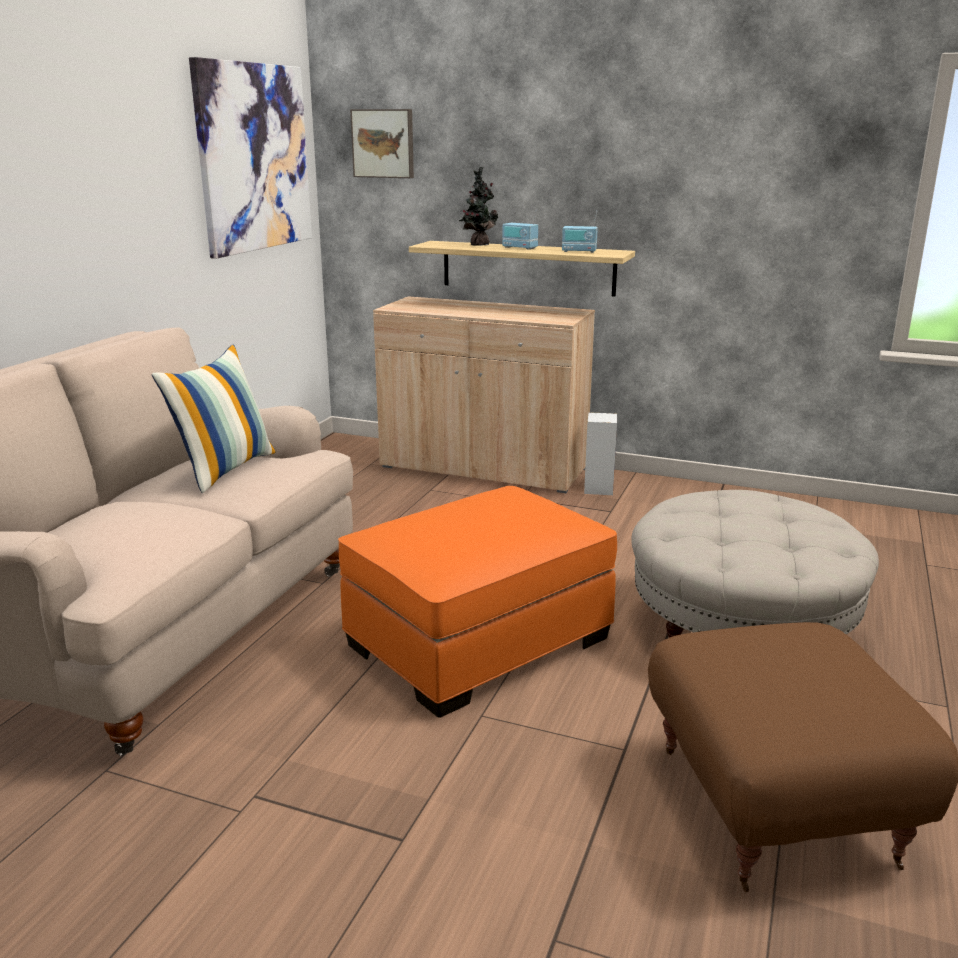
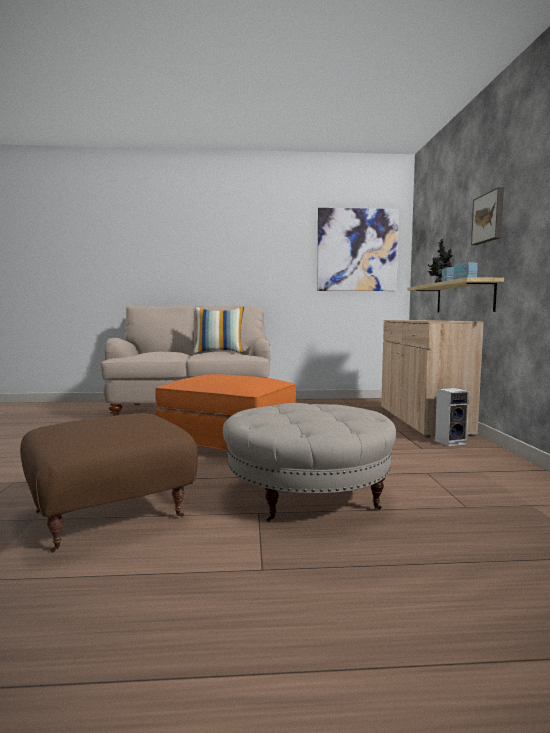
camera: 65 degrees right, 15 degrees down
picture [350,109,414,178] -> picture moved to [471,187,504,245]

